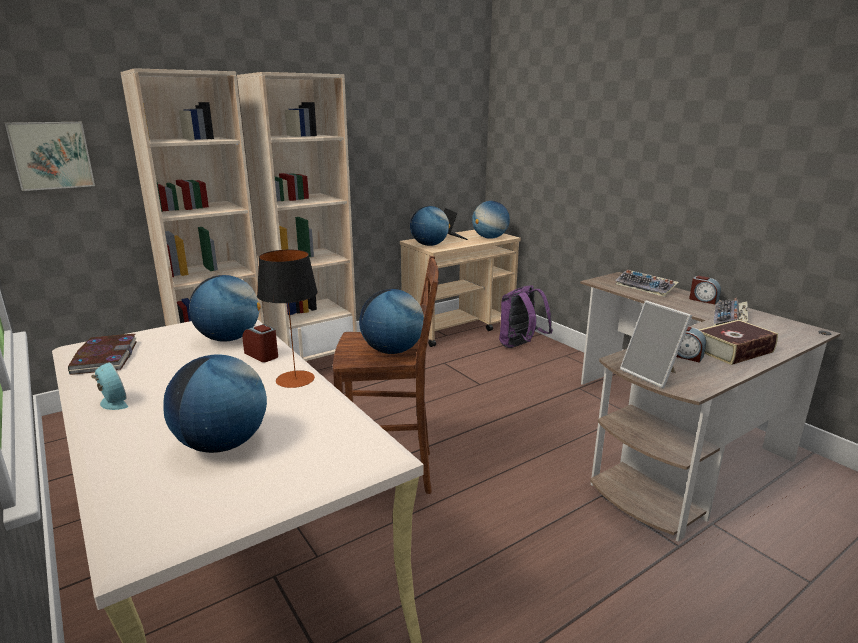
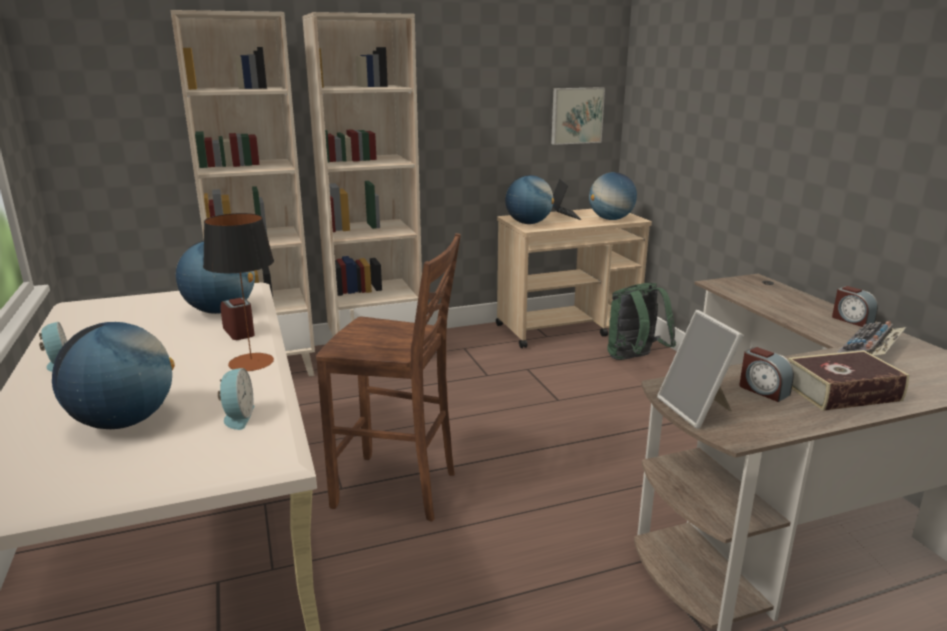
camera: 15 degrees right, 0 degrees up
picture [5,122,95,191] -> picture moved to [551,87,605,145]
book [68,334,137,375] -> none
globe [359,289,424,354] -> none
purple backpack [499,286,553,348] -> green backpack [607,283,676,360]
keyboard [616,270,679,297] -> none
none -> alarm clock [218,368,254,430]

